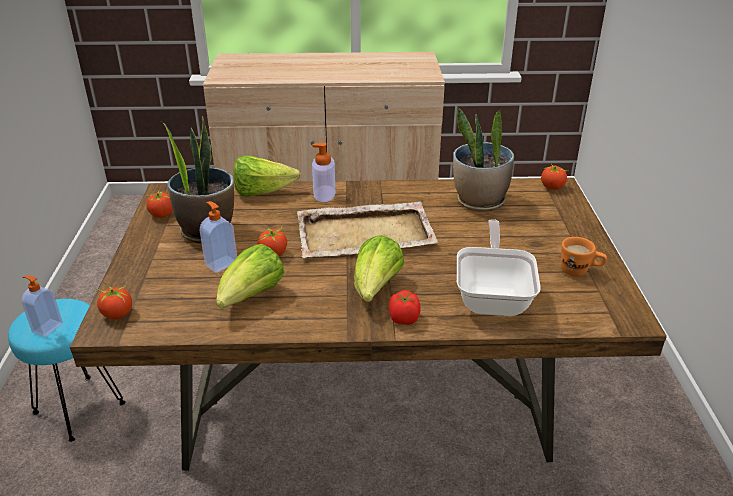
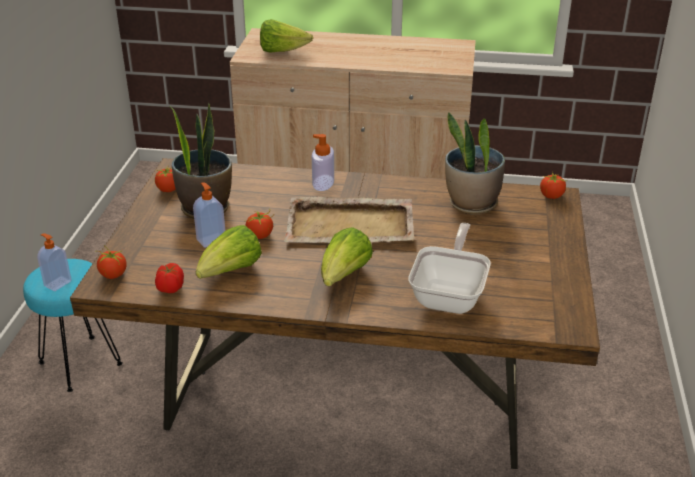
camera: 10 degrees right, 0 degrees up
lettuce [234,155,301,197] -> lettuce moved to [260,19,313,53]
tomato [389,290,421,325] -> tomato moved to [155,263,184,293]
orange mug [561,237,607,277] -> none

